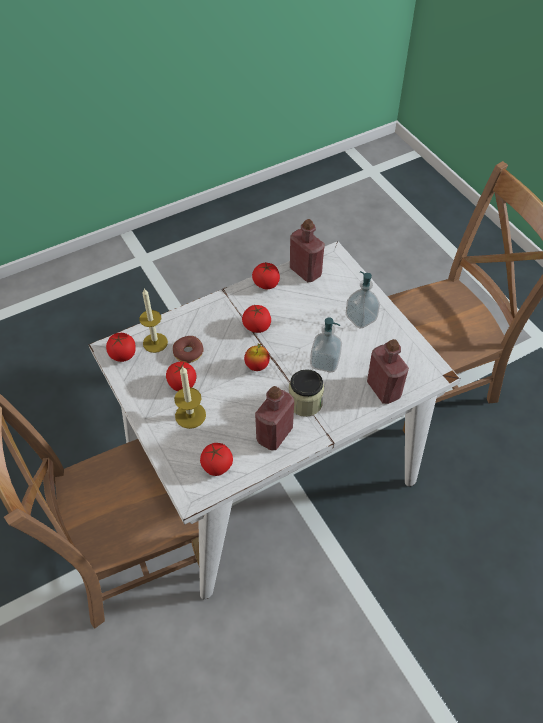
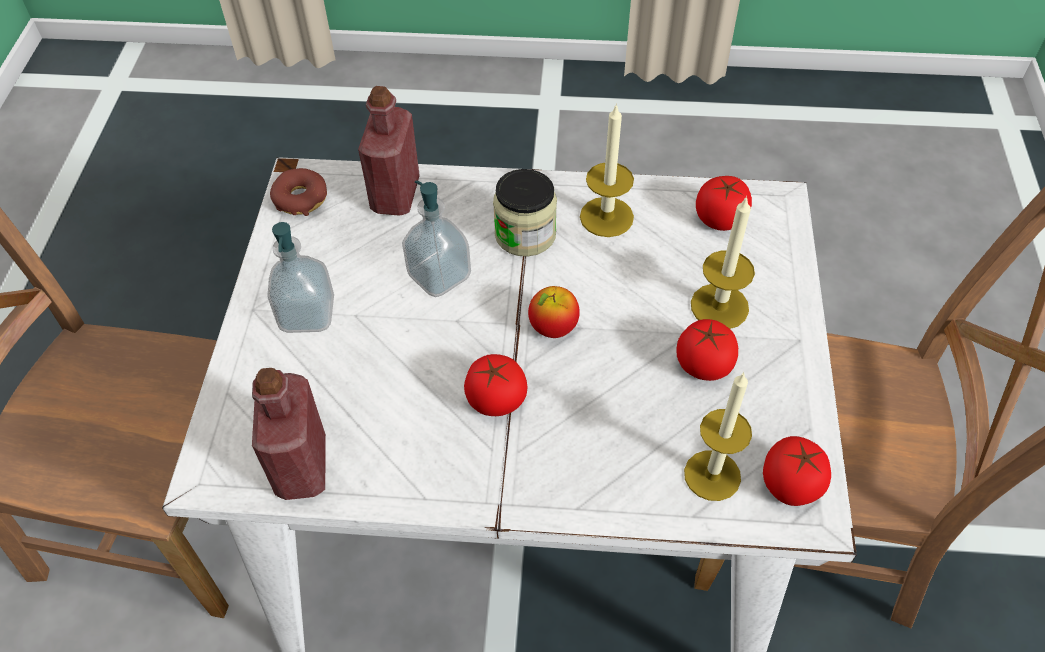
camera: 145 degrees left, 0 degrees up
donut [173,336,204,363] -> donut moved to [270,168,327,216]
tomato [252,262,280,289] -> none
red bottle [255,386,294,450] -> candle [580,103,634,237]

